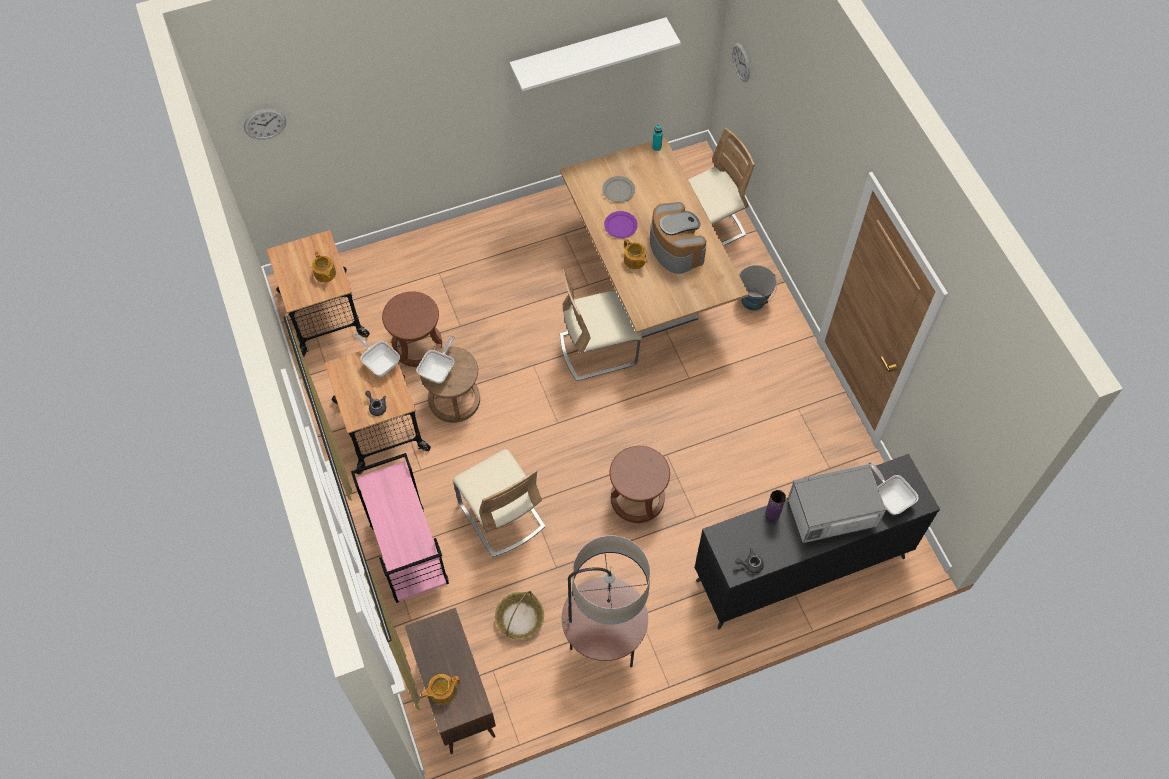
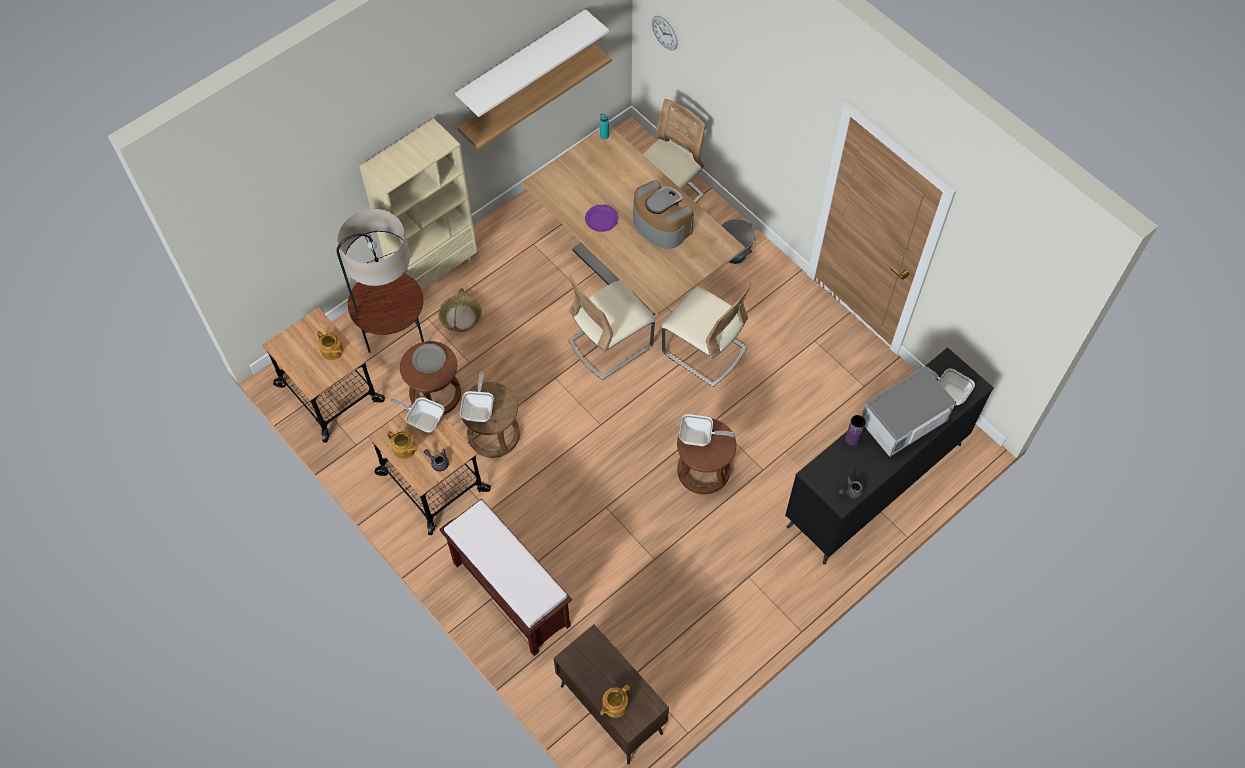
camera: 20 degrees left, 0 degrees up
wall clock [244,109,286,140] -> none
pink cart [351,453,449,603] -> brown bench [440,498,572,656]
beige chair [453,449,546,557] -> beige chair moved to [661,283,752,387]
basket [495,591,544,640] -> basket moved to [439,288,482,332]
floor lamp [562,535,650,667] -> floor lamp moved to [336,209,424,353]
grey plate [602,176,635,202] -> grey plate moved to [412,344,446,373]
teapot [624,239,648,269] -> teapot moved to [387,431,418,459]
none -> beige bookcase [359,118,478,290]
none -> shelf [457,42,612,150]
none -> frying pan [679,414,735,446]

